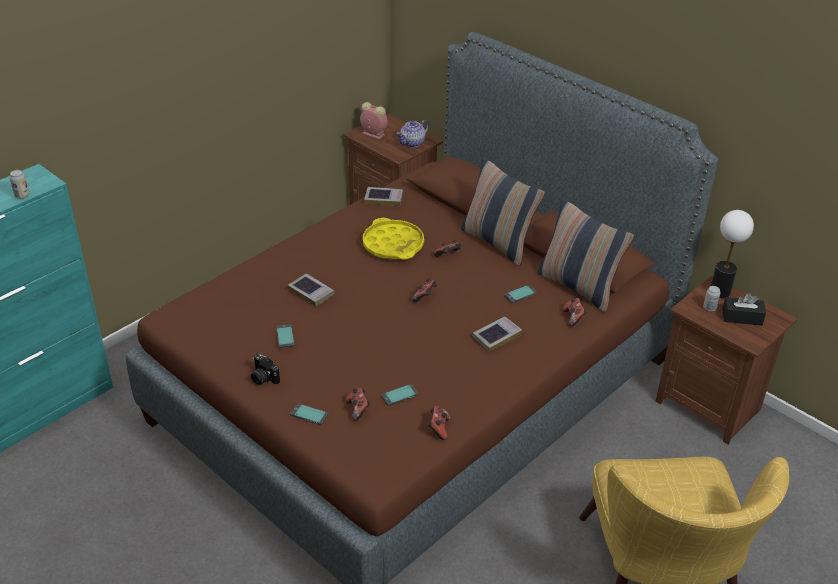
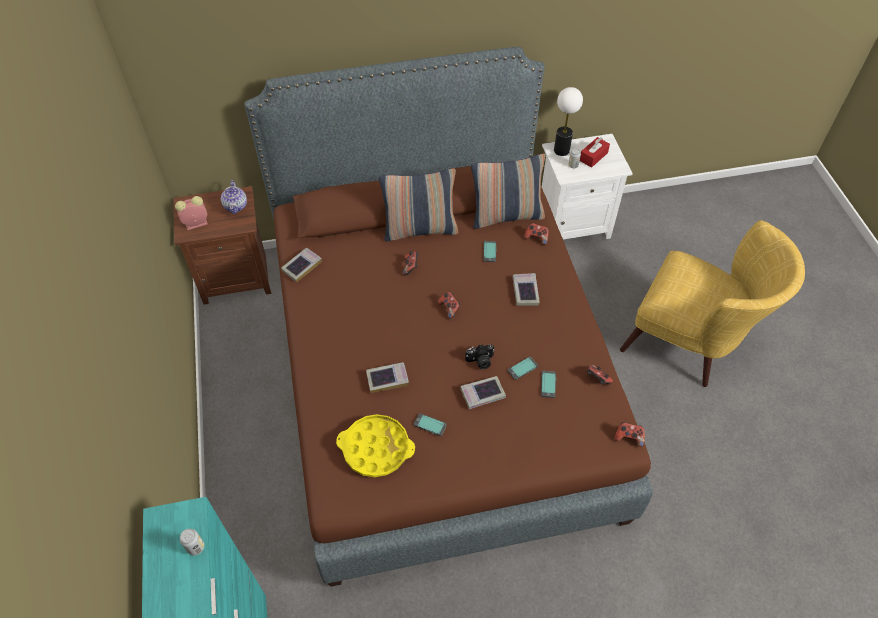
camera: 55 degrees left, 15 degrees up
camera [251,354,280,386] -> camera moved to [465,344,495,369]
phone [290,403,328,425] -> phone moved to [508,356,538,380]
game controller [345,387,370,421] -> game controller moved to [615,422,645,447]
yellow tray [363,218,424,259] -> yellow tray moved to [336,414,415,477]
brown nightstand [656,276,797,445] -> white nightstand [542,134,633,240]
black tissue box [722,293,766,326] -> red tissue box [580,137,610,168]
none -> book [460,376,506,409]

